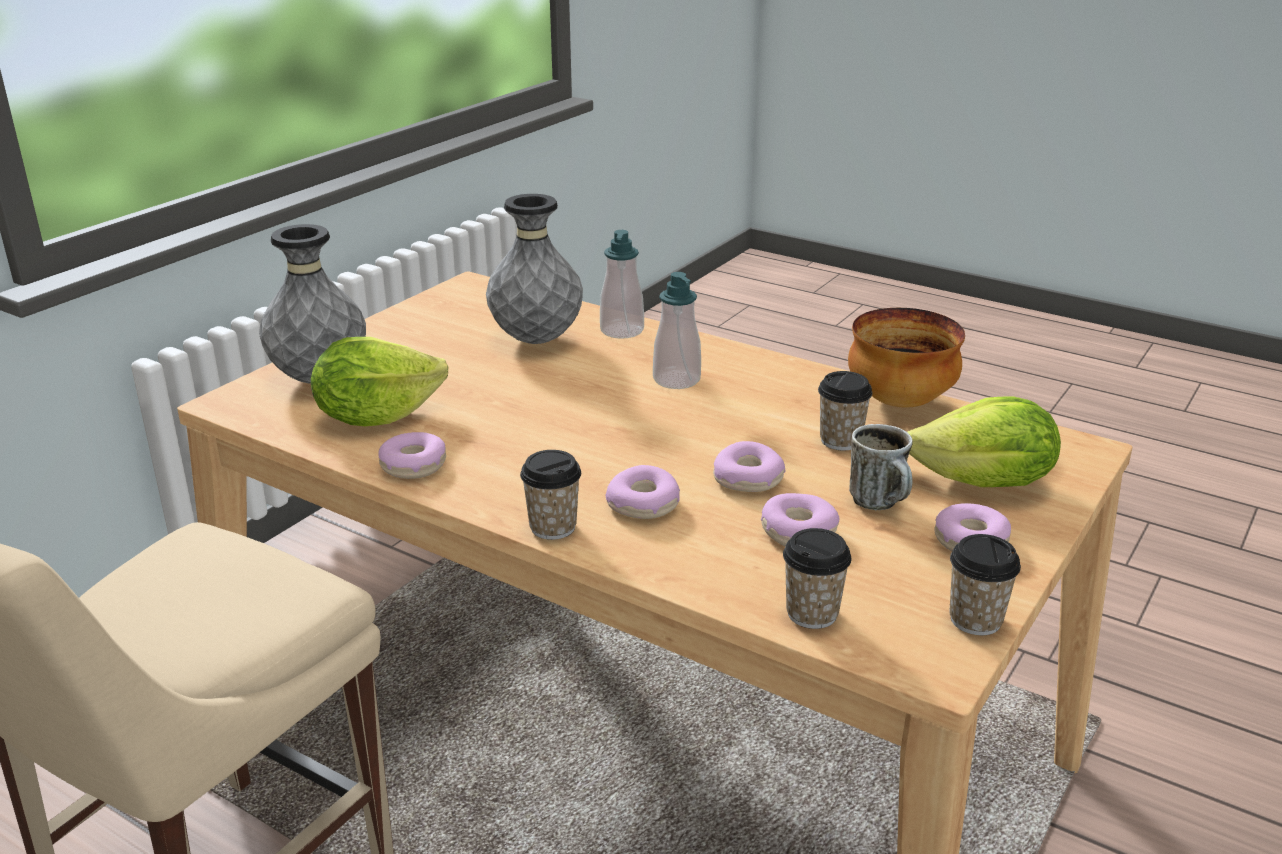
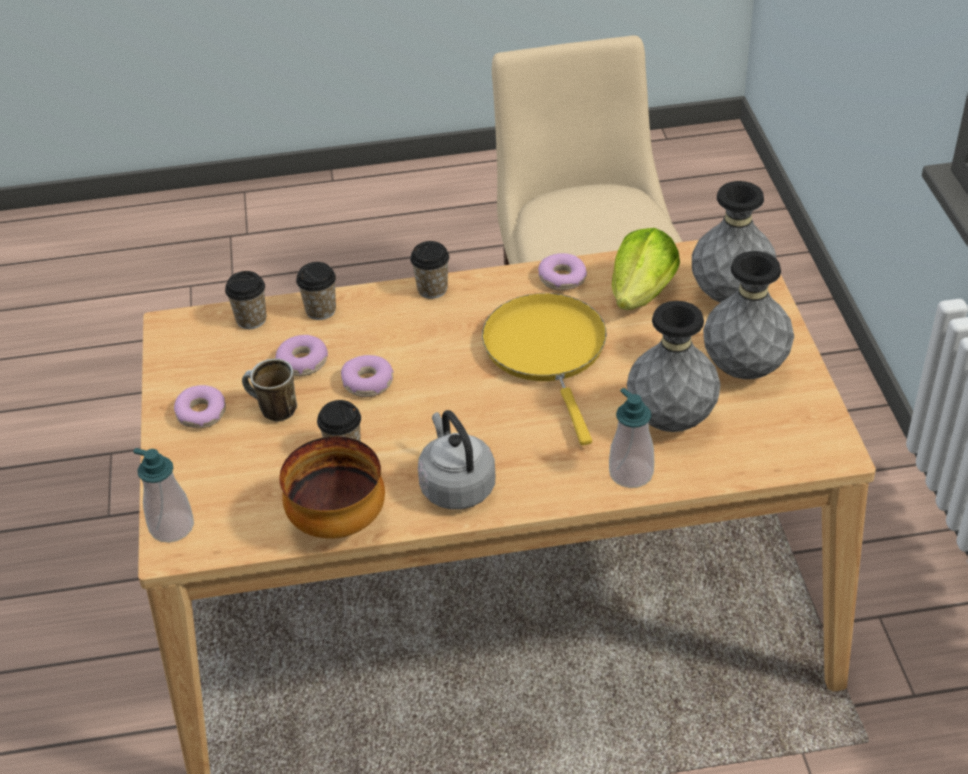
camera: 140 degrees right, 15 degrees up
donut [606,465,680,519] -> none
soap dispenser [653,272,701,389] -> soap dispenser moved to [133,448,194,543]
lettuce [907,397,1061,487] -> none
cup [949,534,1021,635] -> cup moved to [296,262,336,320]
none -> grey kettle [418,410,495,510]
none -> yellow frying pan [482,293,607,445]
none -> grey vase [703,251,794,379]

